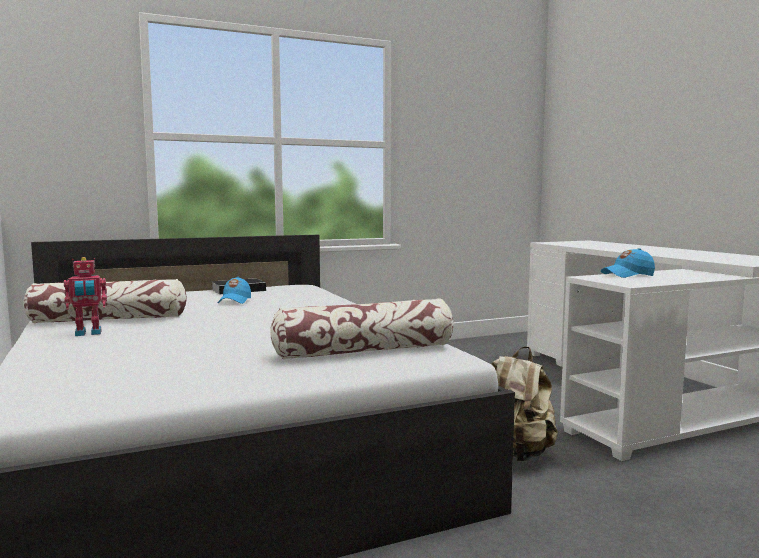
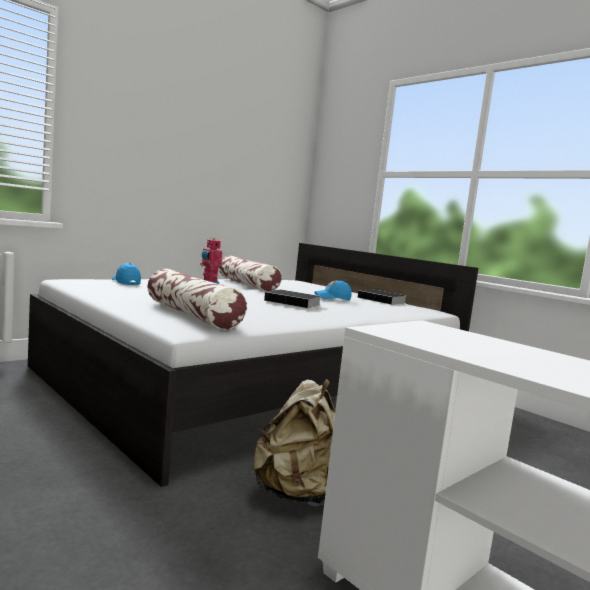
camera: 70 degrees right, 0 degrees up
blue cap [601,248,655,278] -> blue cap moved to [112,263,141,285]
none -> book [264,289,322,309]

